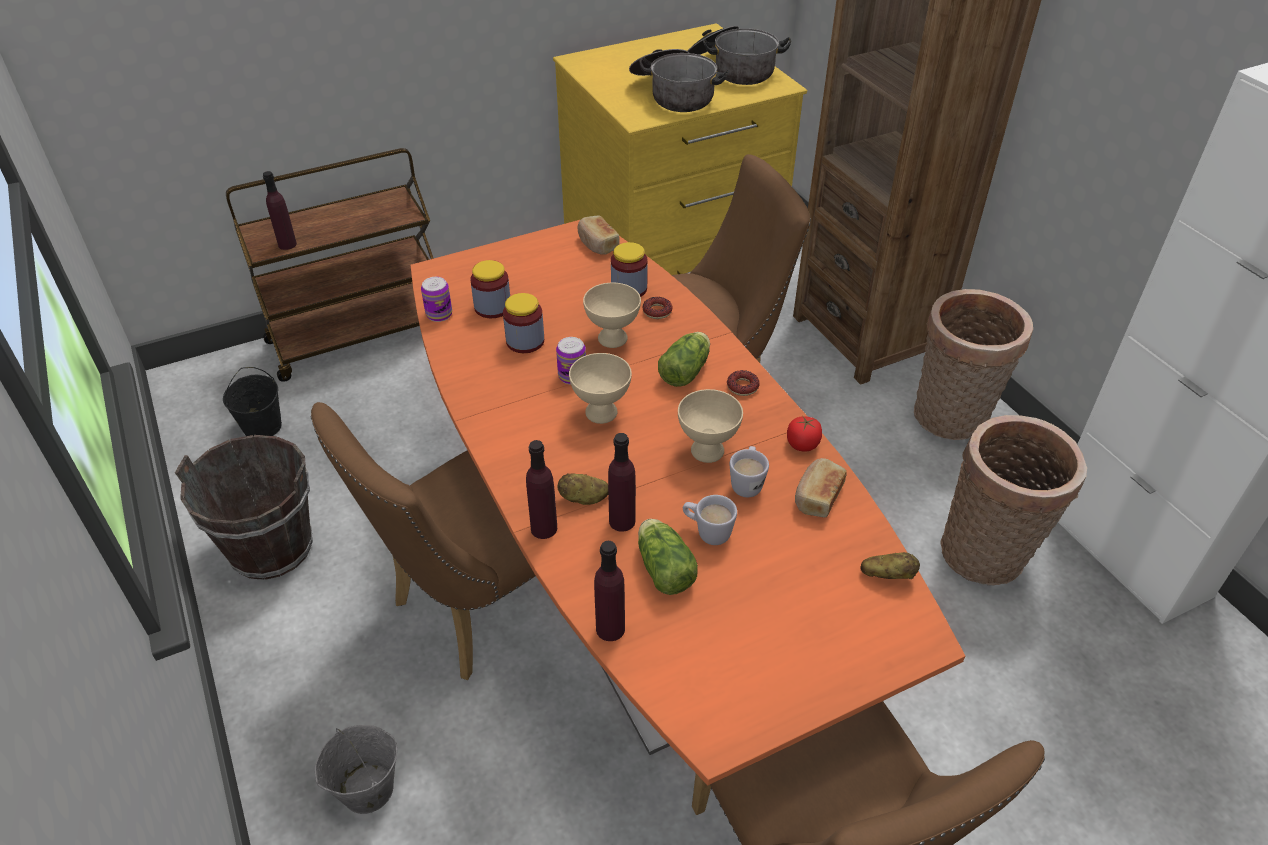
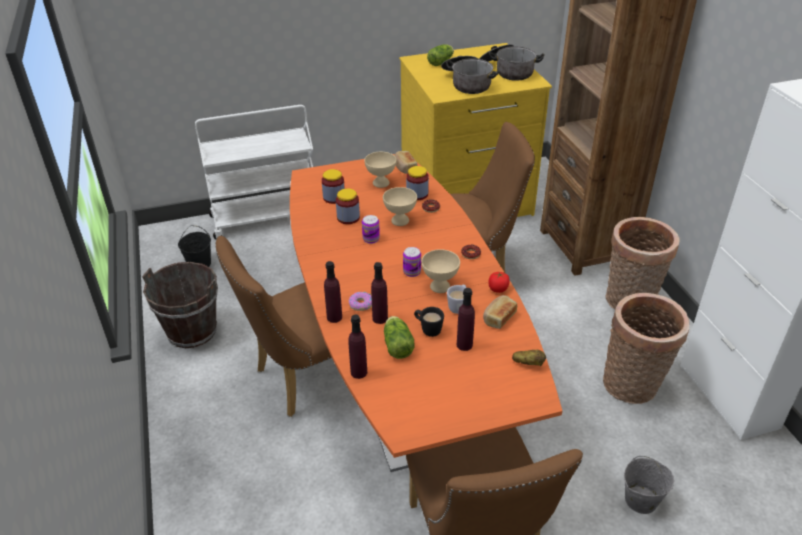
camera: 10 degrees right, 5 degrees down
brown cart [226,148,434,382] -> white cart [195,105,313,240]
purple bottle [263,171,297,250] -> purple bottle moved to [457,288,475,351]
grey bucket [315,725,398,814] -> grey bucket moved to [624,456,674,514]
can [421,277,452,322] -> can moved to [403,247,421,277]
potato [558,474,608,505] -> donut [349,292,372,311]
beige bowl [569,353,632,424] -> beige bowl moved to [364,152,396,188]
lettuce [658,332,710,387] -> lettuce moved to [427,44,454,66]
white mug [683,495,737,545] -> black mug [414,307,444,337]

